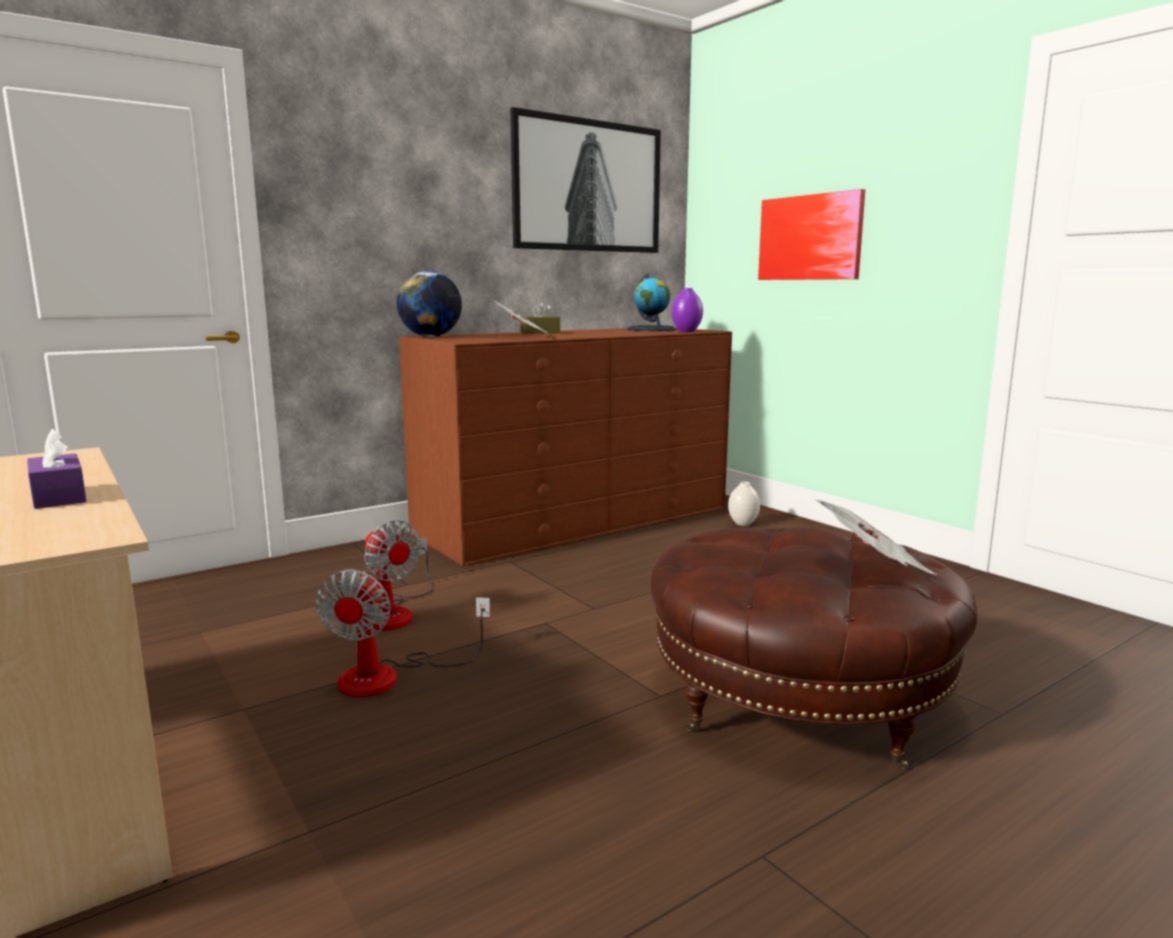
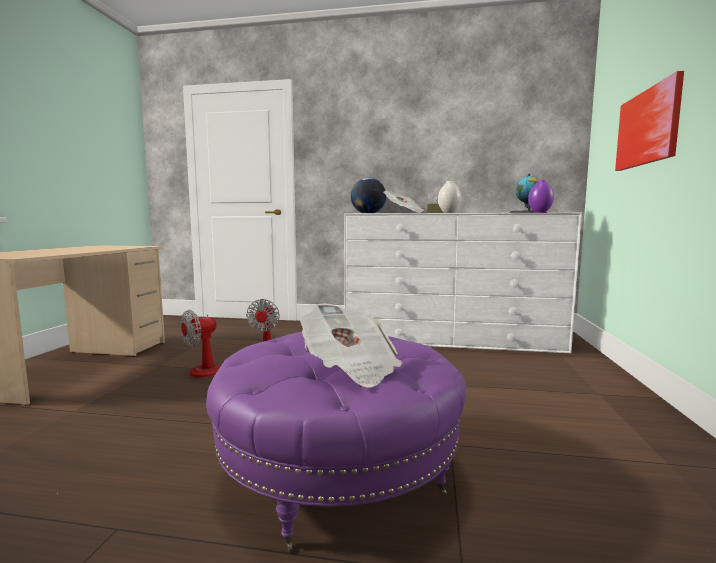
camera: 45 degrees right, 5 degrees down
purple tissue box [27,429,87,509] -> none
brown dresser [399,328,732,566] -> white dresser [344,213,582,353]
picture [510,107,661,253] -> none
brown ottoman [650,527,978,770] -> purple ottoman [206,332,466,552]
white vase [728,482,760,526] -> white vase moved to [438,181,461,213]

